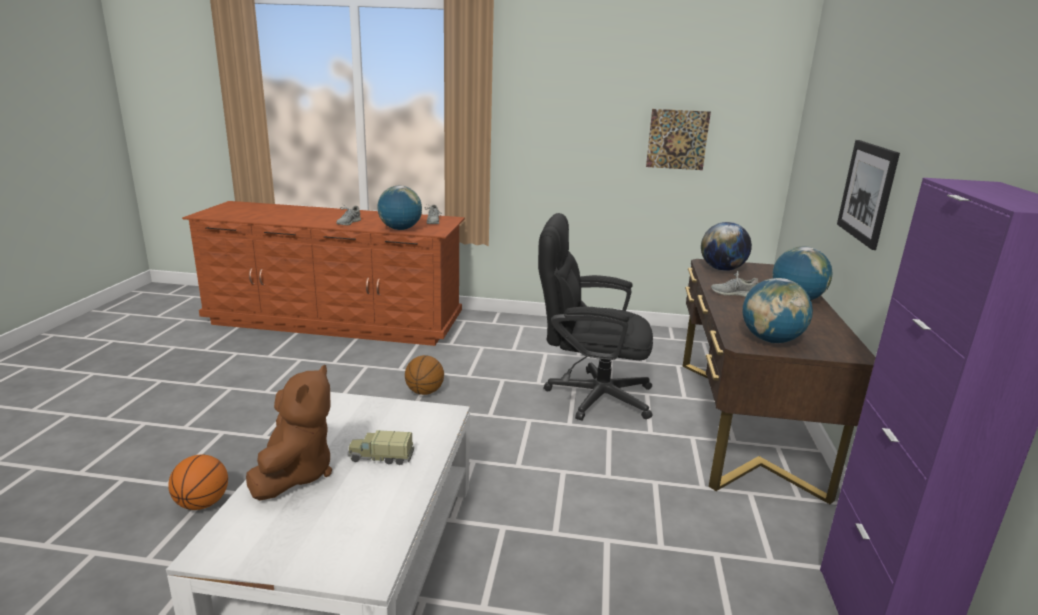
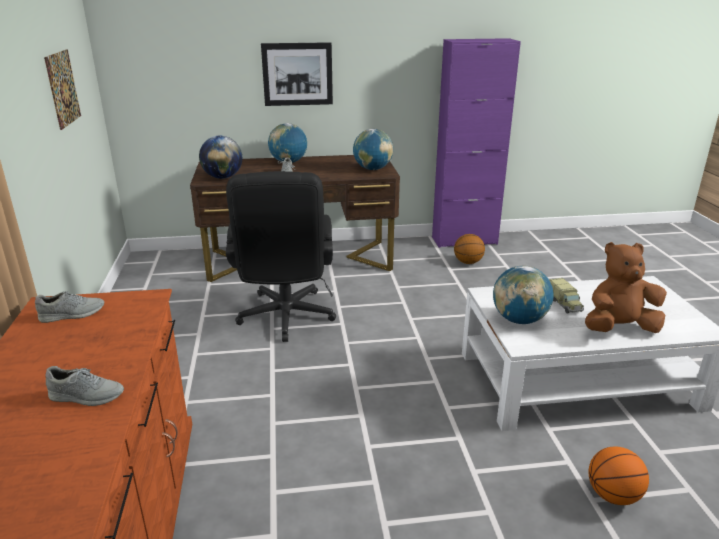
camera: 105 degrees left, 5 degrees up
globe [377,186,422,230] -> globe moved to [493,266,554,324]
basketball [405,355,444,395] -> basketball moved to [454,234,485,264]

